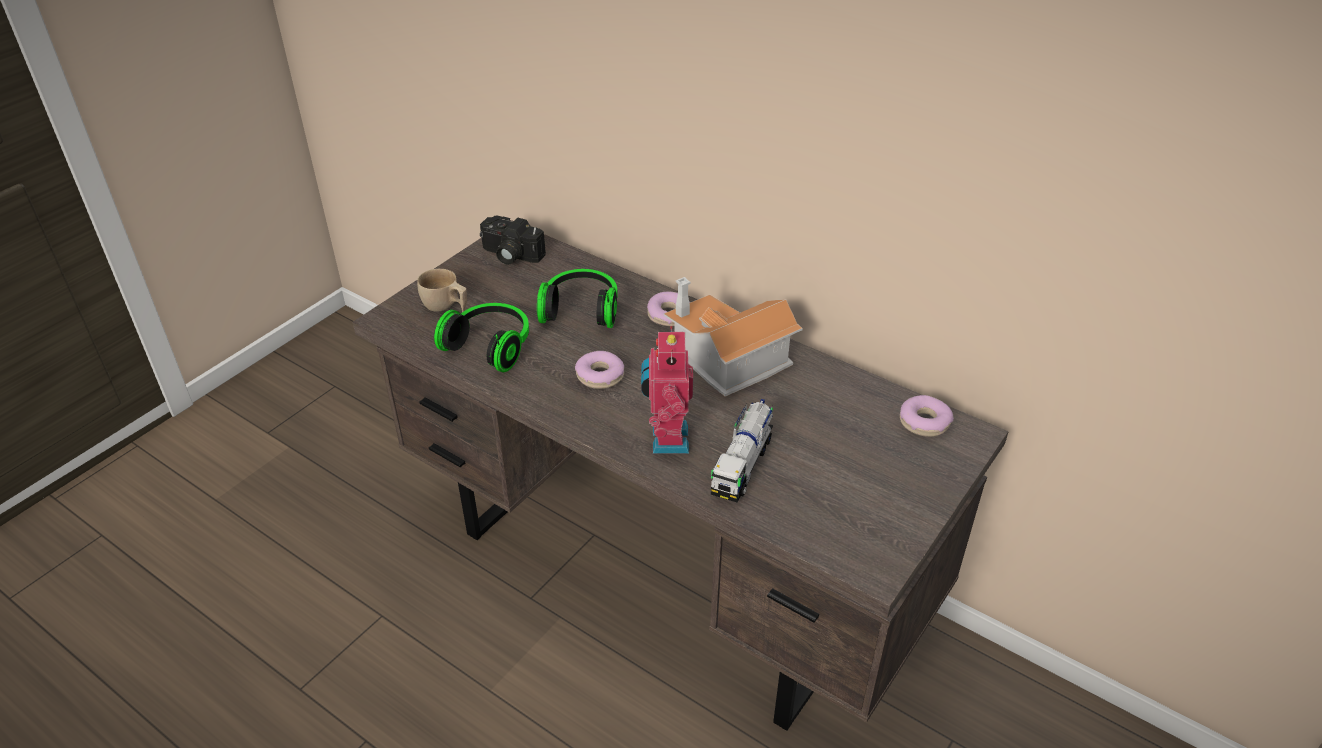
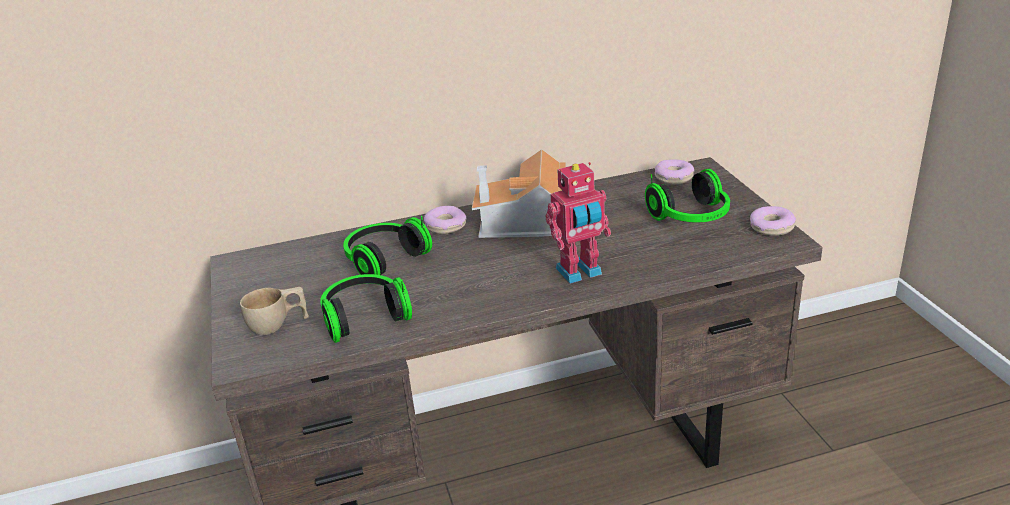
camera: 50 degrees left, 10 degrees down
camera [480,216,546,265] -> none
donut [575,351,624,389] -> donut moved to [750,206,796,236]
toy robot [641,326,693,453] -> toy robot turned 60 degrees counterclockwise [546,162,611,284]
toy truck [711,399,773,502] -> none
none -> headphones [645,169,730,222]

